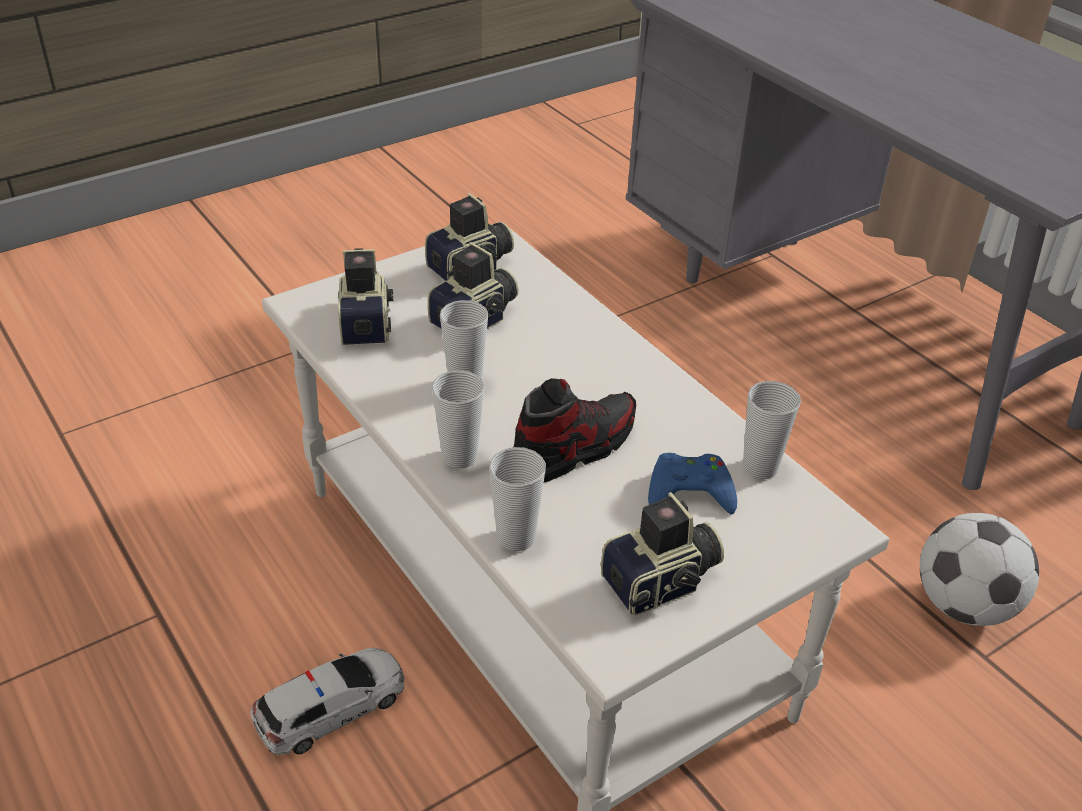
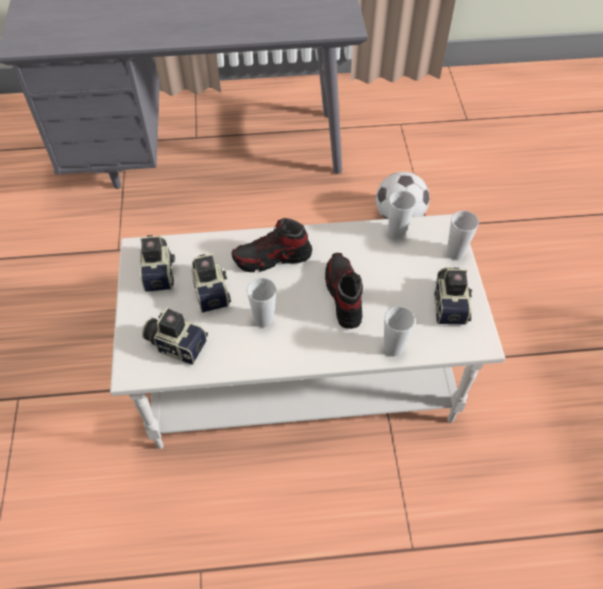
camera: 60 degrees left, 15 degrees up
toy car [250,648,404,755] -> none
cup [432,370,485,469] -> cup moved to [447,211,479,259]
blue game controller [648,453,737,514] -> none
none -> shoe [232,218,312,272]

